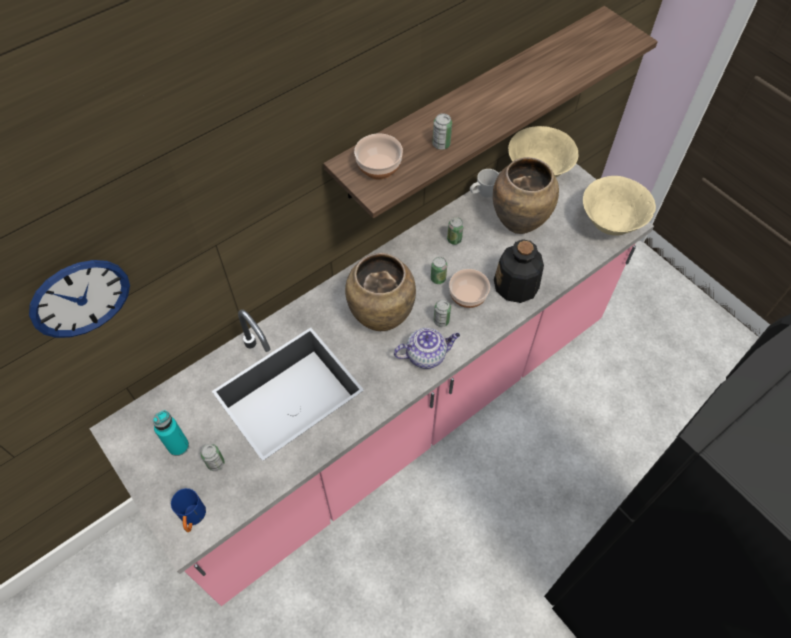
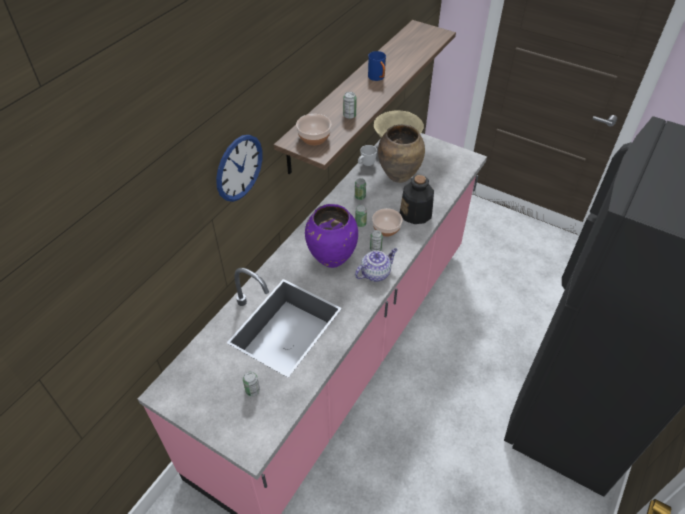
camera: 20 degrees left, 10 degrees down
wall clock [29,260,130,338] -> wall clock moved to [216,134,263,202]
turquoise bottle [153,410,189,456] -> none
blue mug [171,488,206,532] -> blue mug moved to [368,51,386,81]
brown vase [345,253,416,331] -> purple vase [305,204,358,268]
beige bowl [583,176,656,236] -> none

